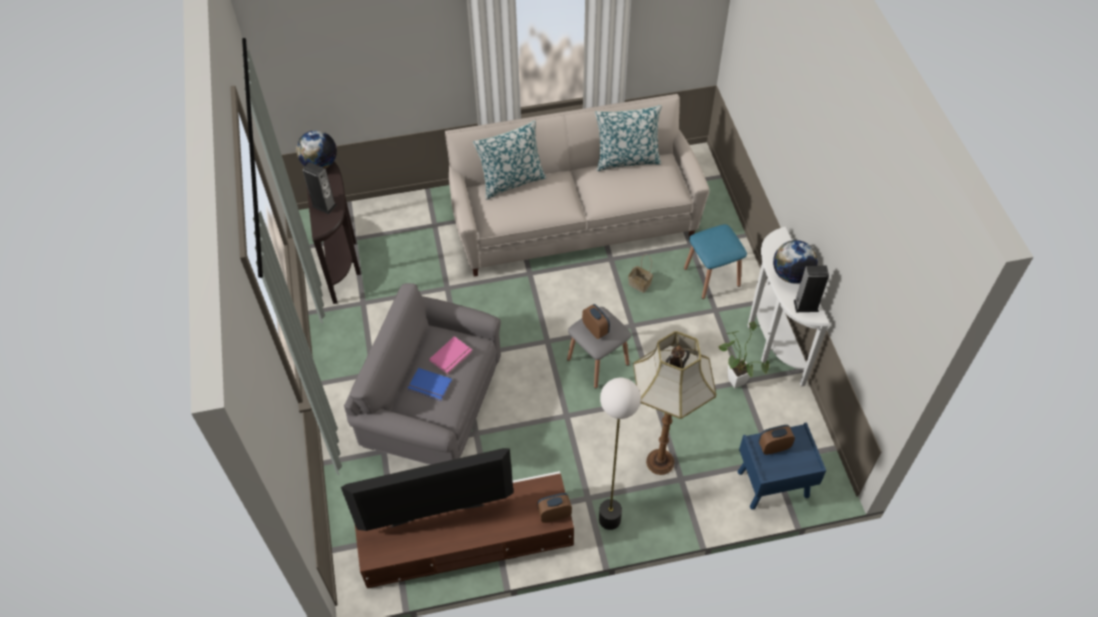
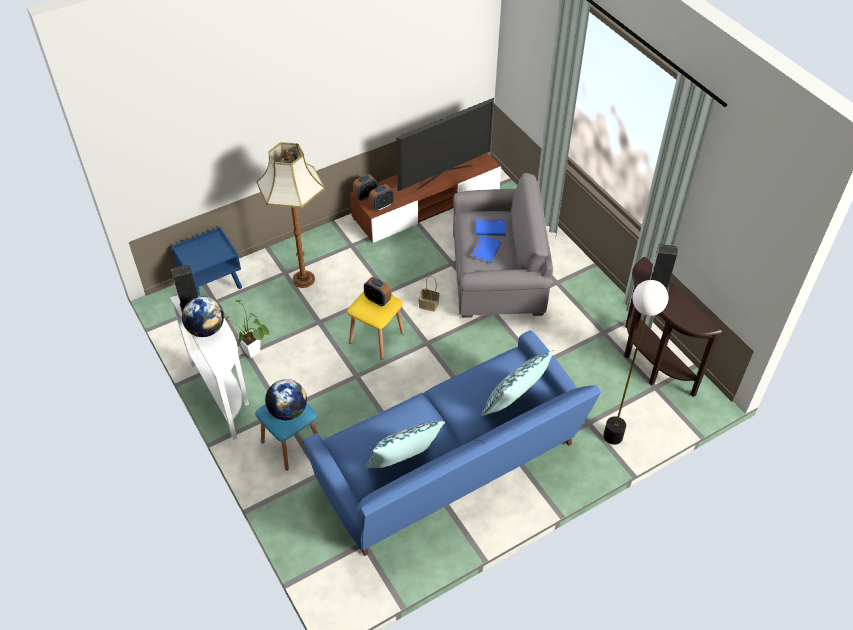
camera: 160 degrees right, 5 degrees down
globe [296,130,337,169] -> globe moved to [265,379,307,420]
pink book [429,336,473,375] -> blue book [471,236,501,263]
beige sofa [445,94,710,277] -> blue sofa [304,330,601,556]
grey stool [567,307,631,389] -> yellow stool [347,291,404,359]
floor lamp [599,378,641,530] -> floor lamp moved to [603,280,669,445]
basket [628,254,653,293] -> basket moved to [418,276,440,311]
alarm clock [759,425,795,455] -> alarm clock moved to [369,184,394,211]

